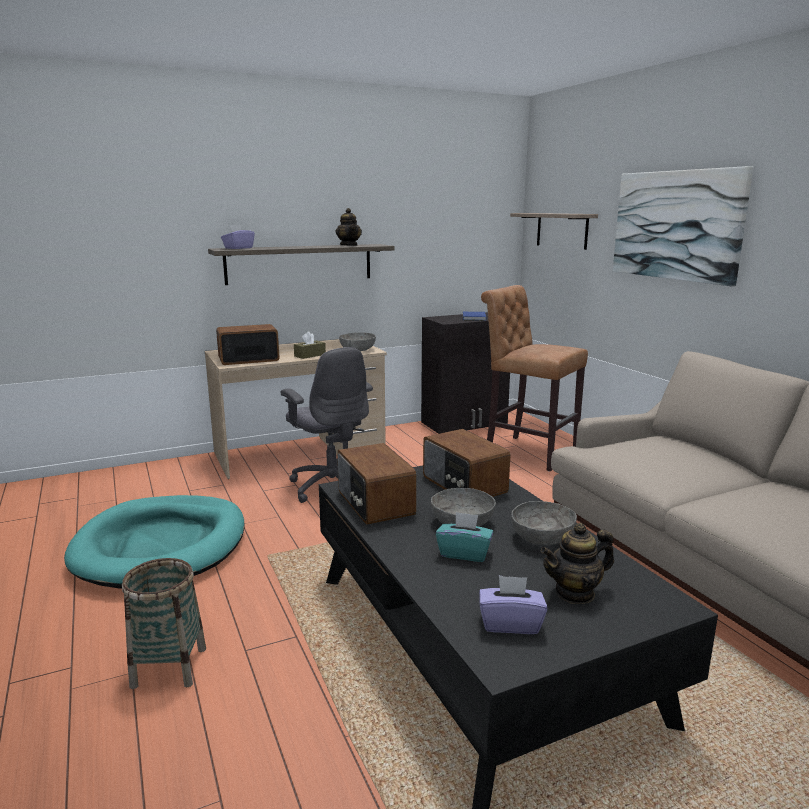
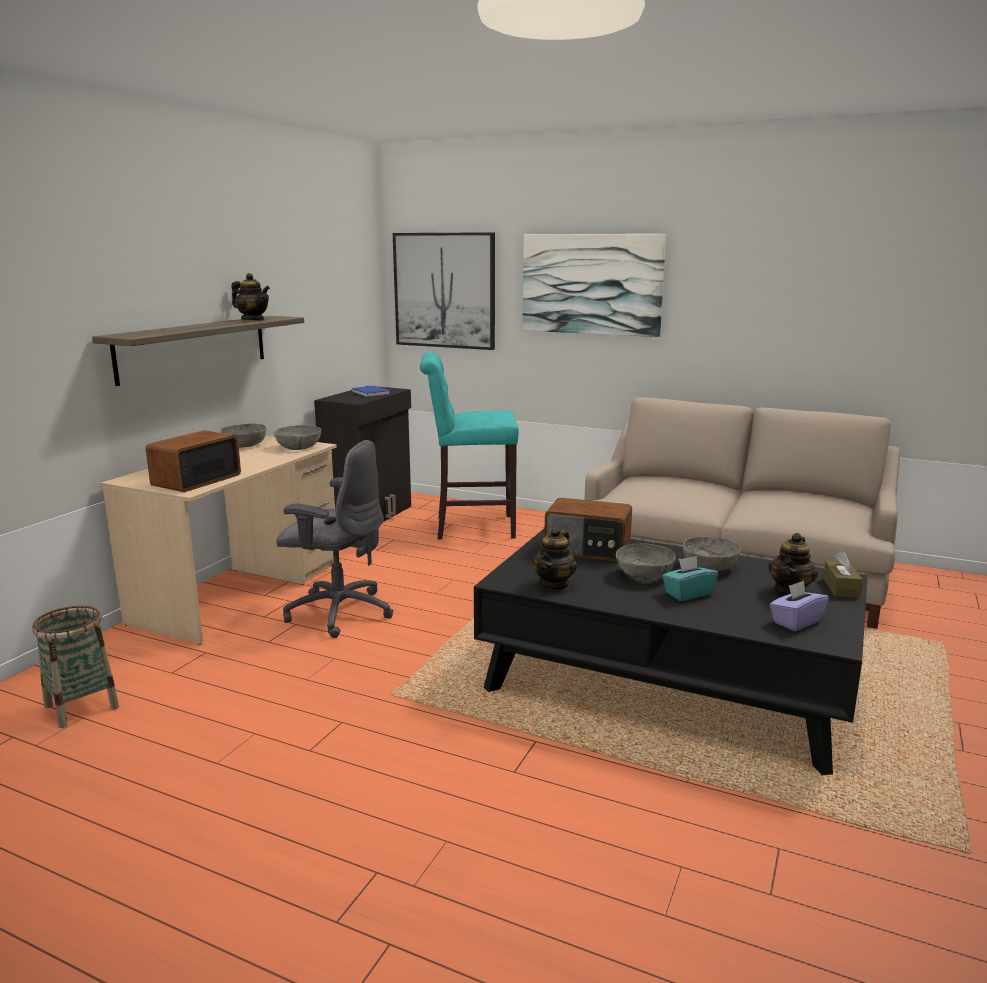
camera: 40 degrees left, 0 degrees up
turquoise dog bed [64,495,245,589] -> none
basket [122,558,206,689] -> basket moved to [32,606,119,728]
purple tissue box [221,224,255,249] -> none
brown tissue box [294,331,326,359] -> brown tissue box moved to [823,551,863,598]
radio [337,443,416,524] -> teapot [532,527,577,591]
brown stool [481,285,588,472] -> turquoise stool [420,352,519,540]
shelf [510,213,598,250] -> picture [393,232,495,350]
none -> grey bowl [221,424,266,448]

